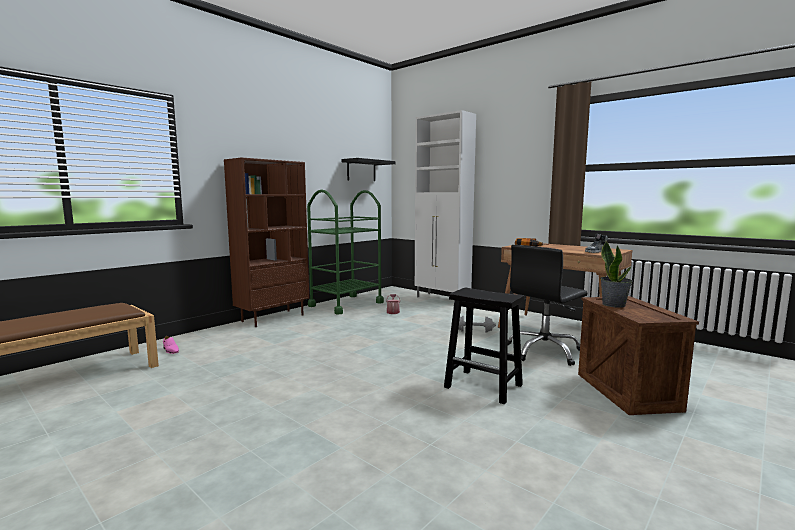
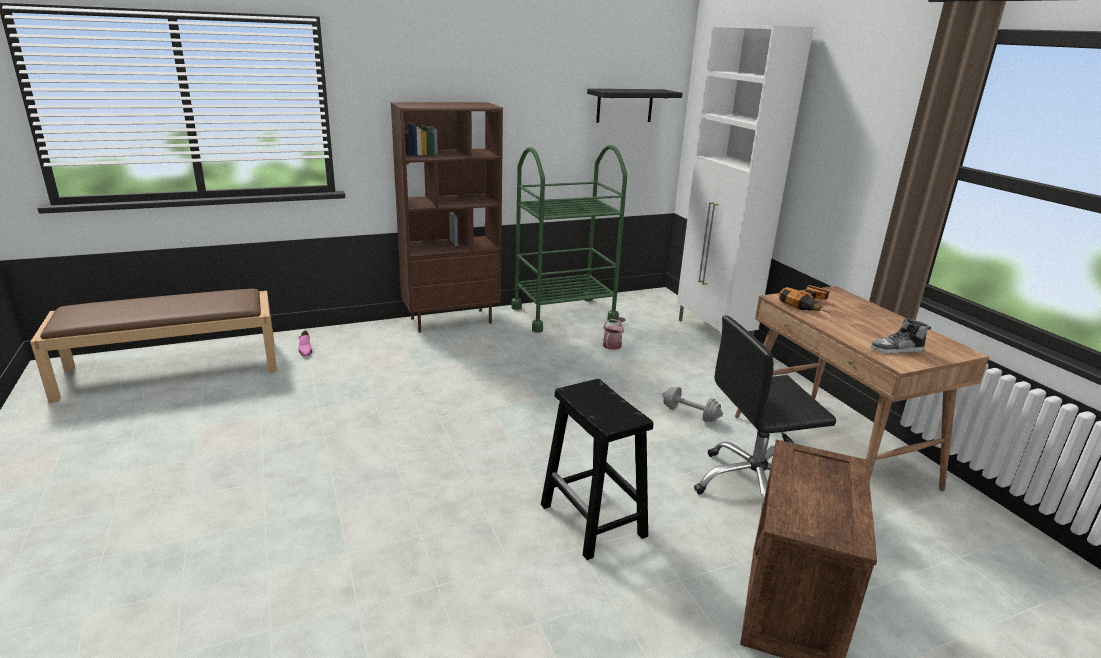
camera: 25 degrees right, 15 degrees up
potted plant [600,241,633,308] -> none

